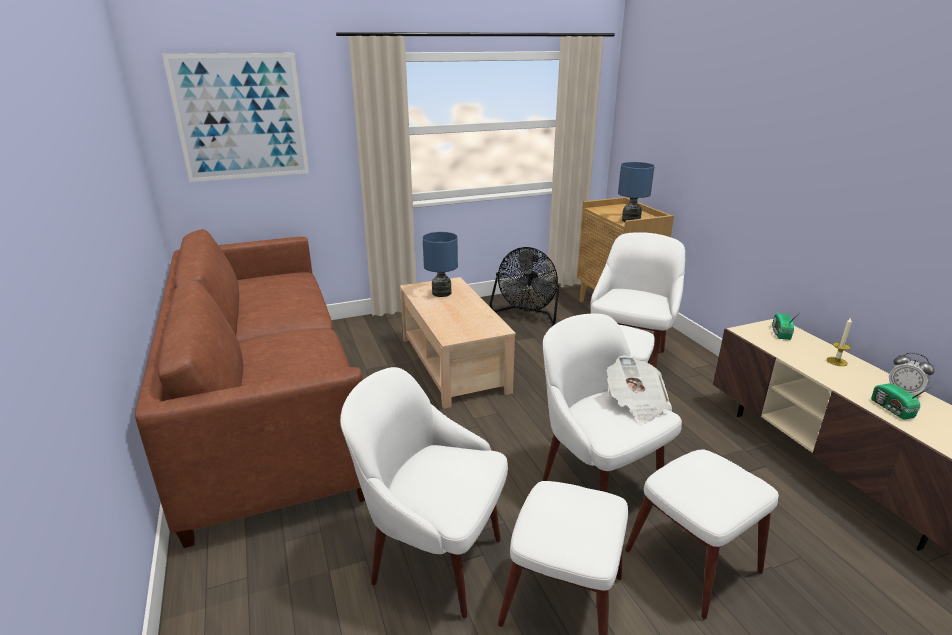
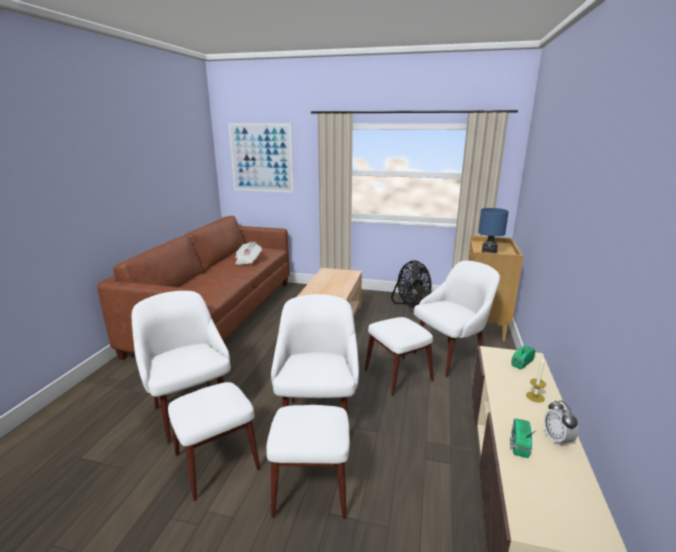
camera: 35 degrees right, 5 degrees down
blue table lamp [423,232,458,297] -> none
newspaper [607,355,670,424] -> newspaper moved to [235,242,262,265]

